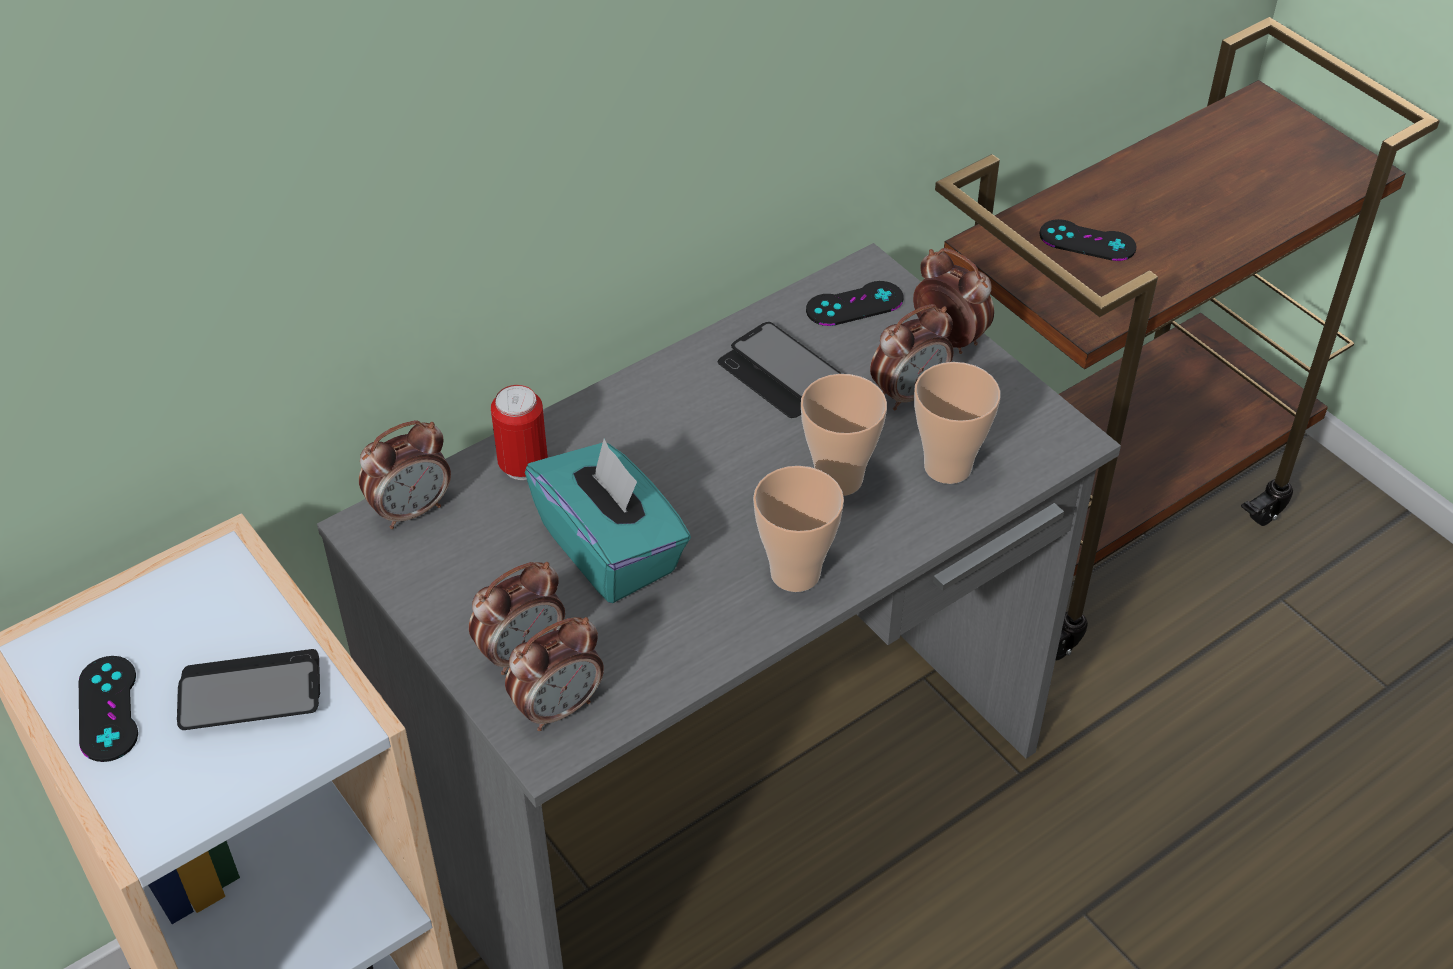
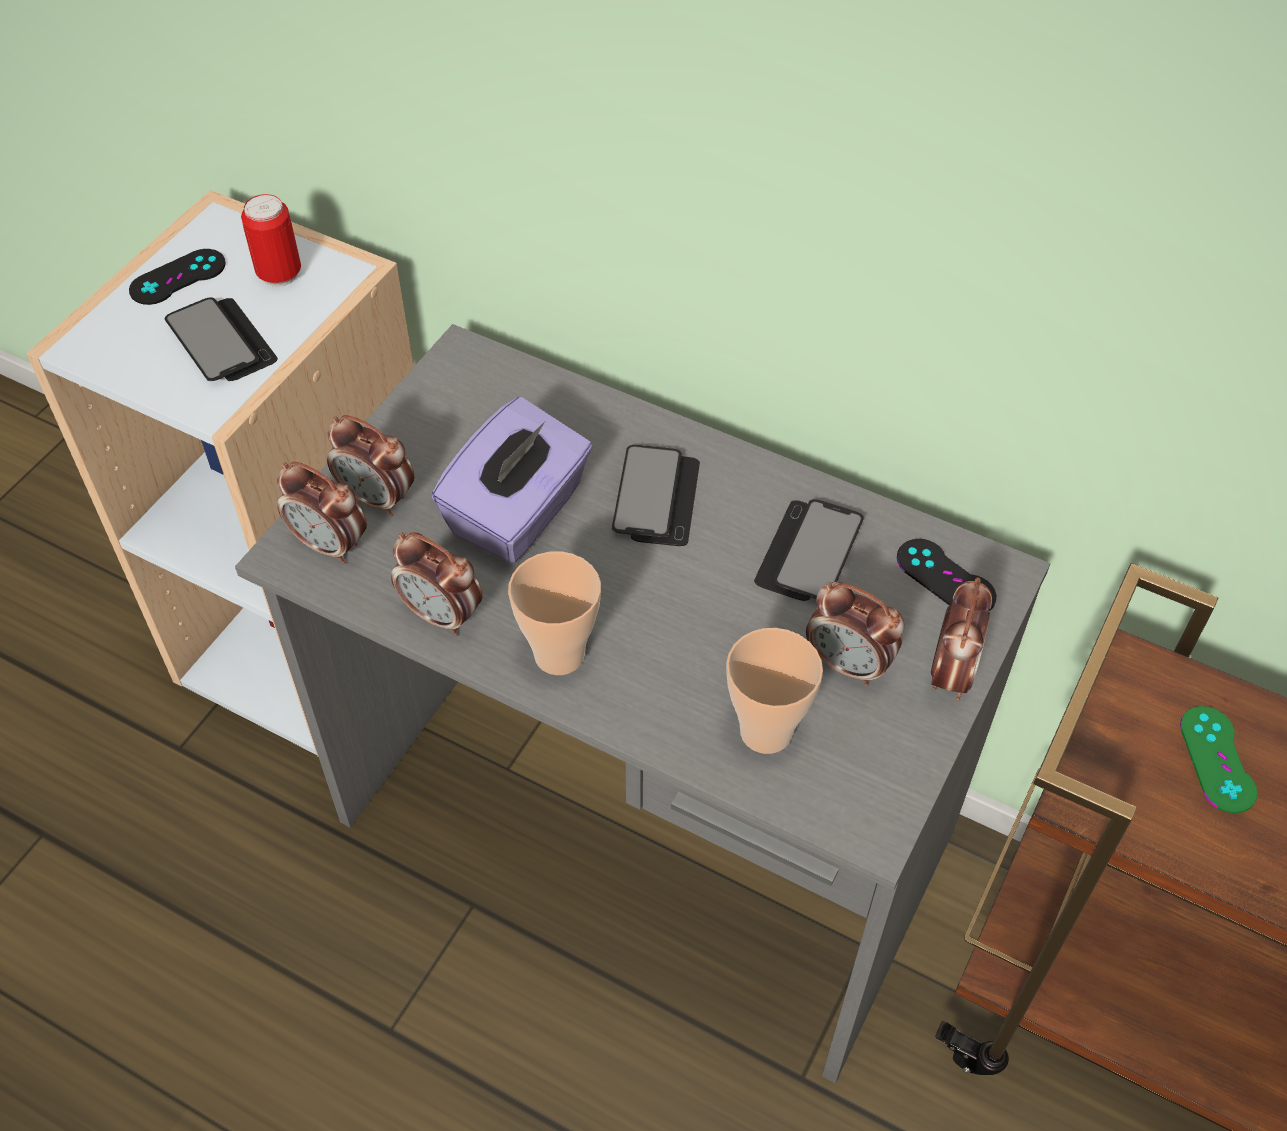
camera: 65 degrees right, 5 degrees up
alarm clock [359,420,451,529] -> alarm clock moved to [391,532,482,636]
can [491,385,548,480] -> can moved to [241,194,301,287]
turquoise tissue box [525,438,691,603] -> purple tissue box [431,397,593,563]
cup [801,374,887,496] -> none
black game controller [1040,219,1136,261] -> green game controller [1180,706,1258,813]
none -> phone [612,445,700,546]

